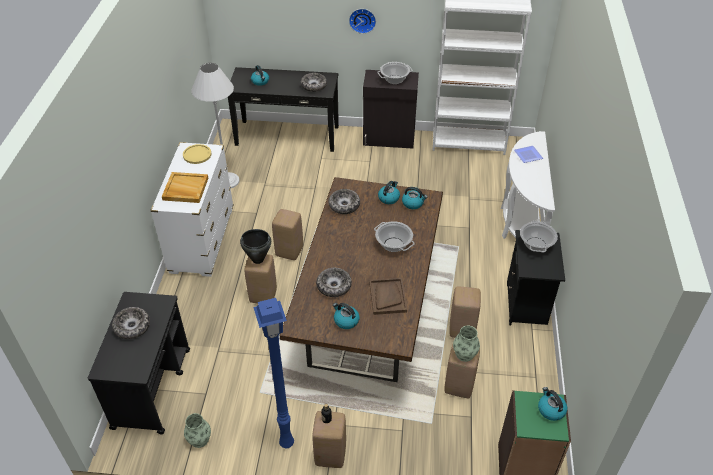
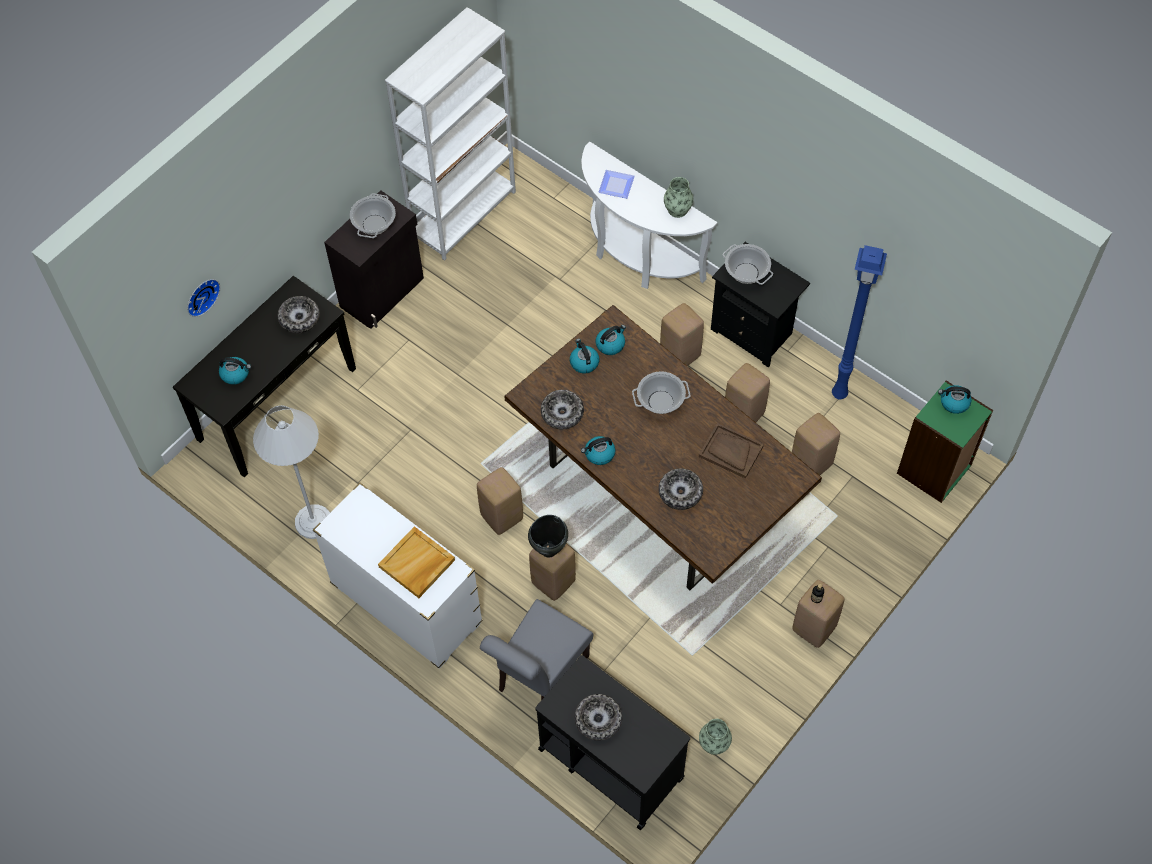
camera: 55 degrees left, 15 degrees up
yellow plate [183,144,211,164] -> none
blue floor lamp [253,298,294,448] -> blue floor lamp moved to [832,245,887,400]
kettle [333,303,359,329] -> kettle moved to [581,436,616,465]
wall clock [349,9,376,34] -> wall clock moved to [187,279,220,317]
vase [453,326,480,362] -> vase moved to [664,177,693,218]
none -> grey chair [480,599,593,700]
none -> beige stool [660,303,704,366]

